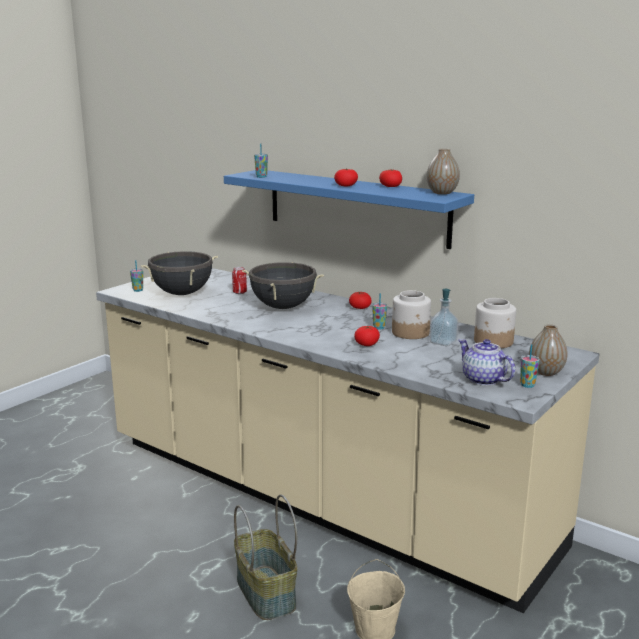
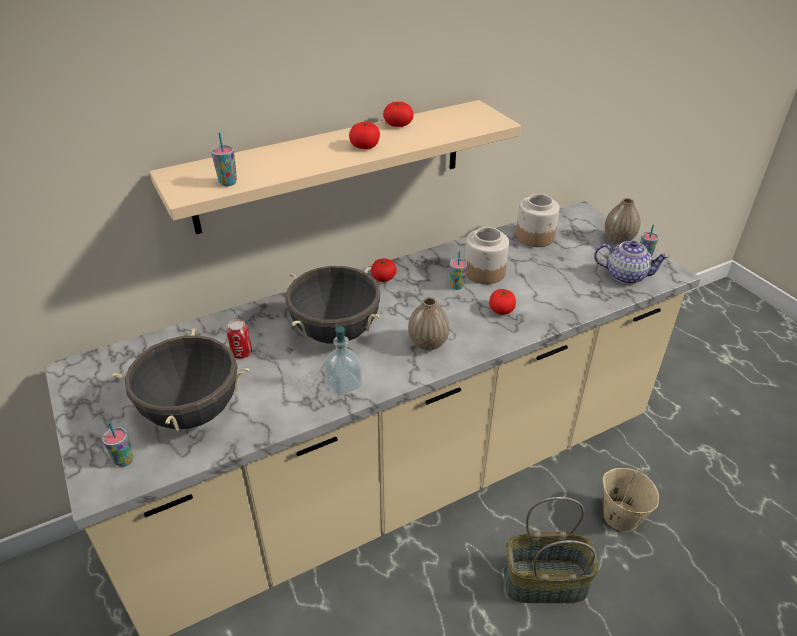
camera: 65 degrees left, 20 degrees up
blue shelf [224,170,474,249] -> beige shelf [150,100,521,234]
vase [427,148,460,194] -> vase moved to [408,297,449,351]
soap dispenser [429,289,458,346] -> soap dispenser moved to [324,325,362,395]
teapot [458,339,515,386] -> teapot turned 150 degrees counterclockwise [594,241,670,284]

